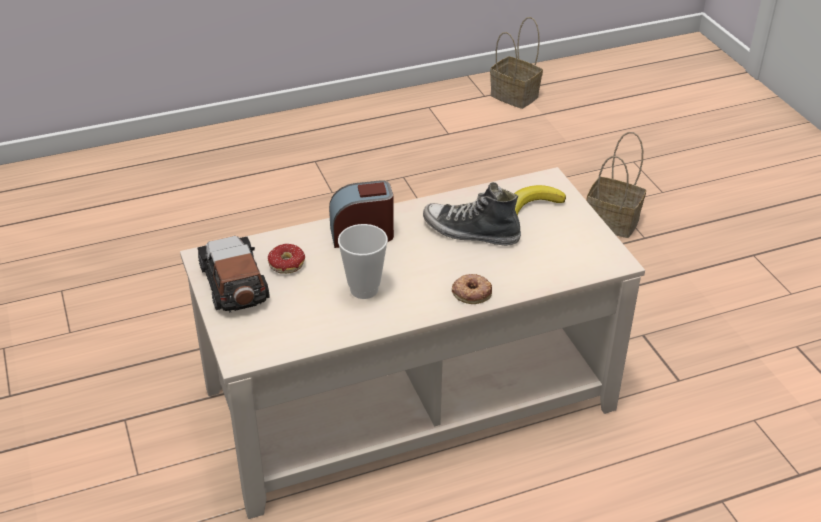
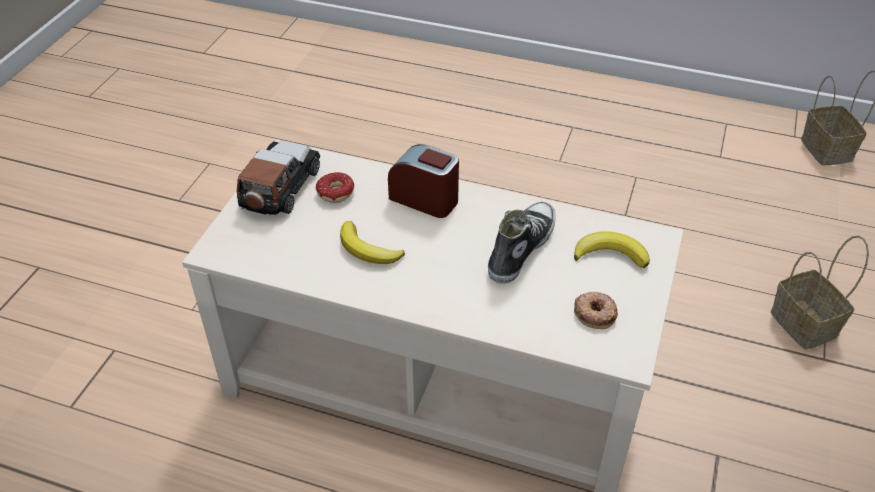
camera: 40 degrees right, 5 degrees up
cup [338,224,388,299] -> banana [340,221,405,264]
shoe [423,182,521,246] -> shoe turned 60 degrees clockwise [488,202,556,284]
donut [452,274,492,304] -> donut moved to [574,292,618,329]

